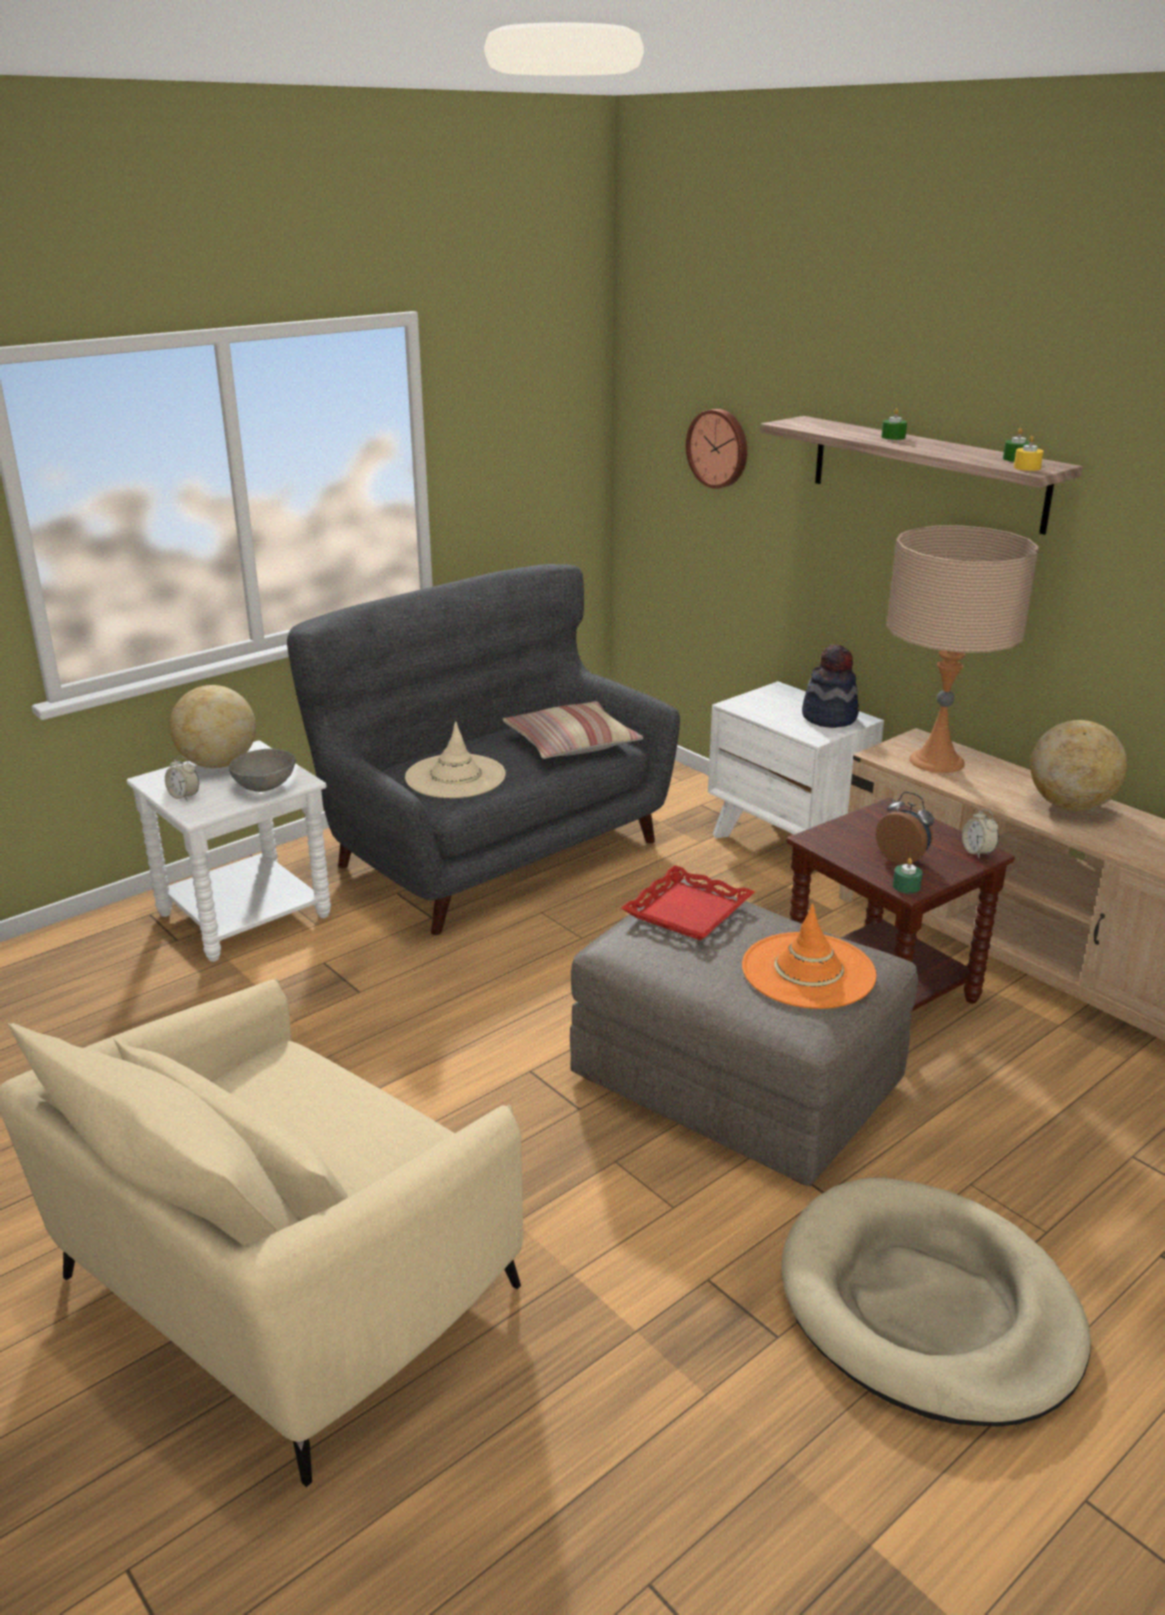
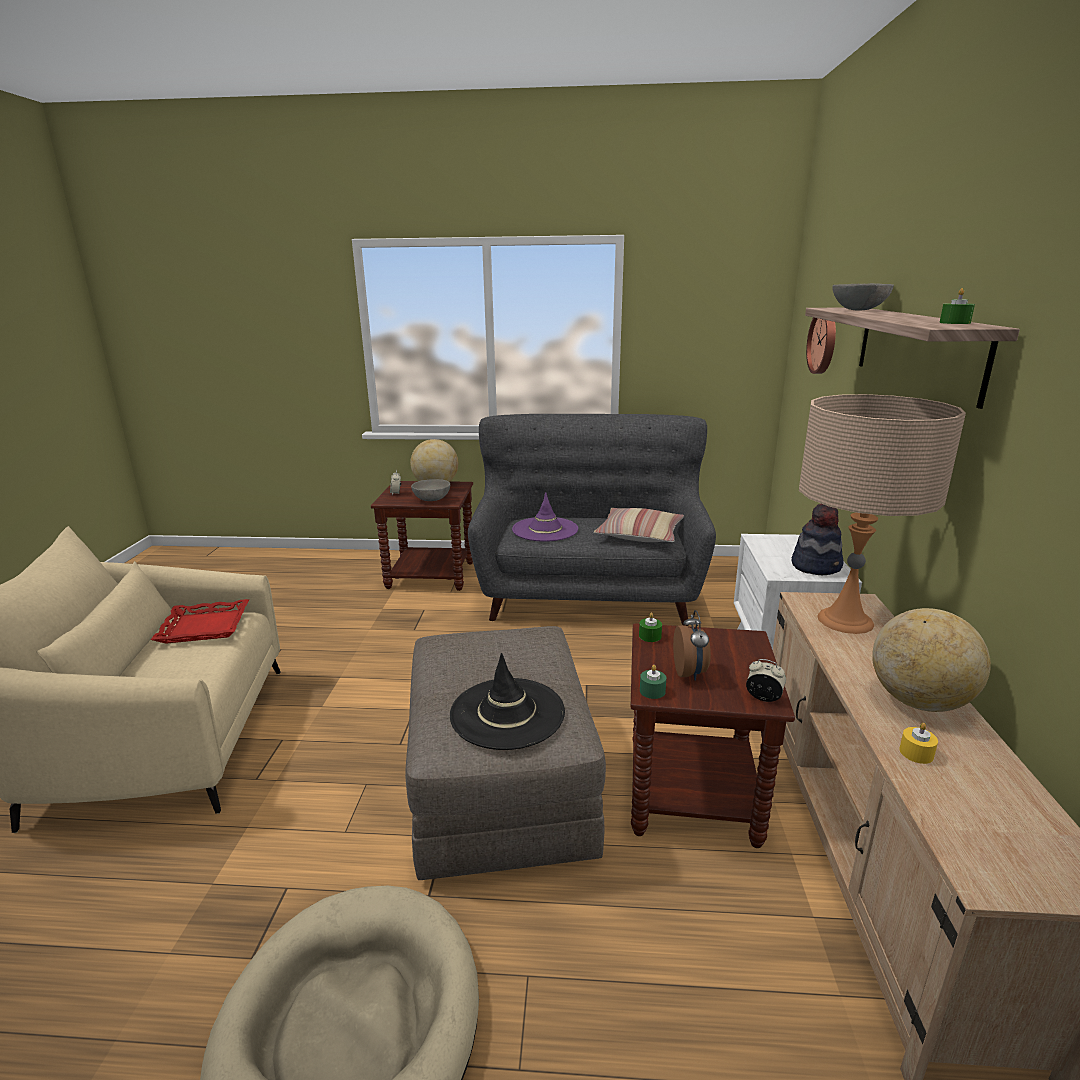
camera: 45 degrees right, 5 degrees down
white side table [127,740,331,962] -> brown side table [371,481,473,591]
beige hat [405,721,506,798] -> purple hat [512,492,578,542]
red tray [621,865,755,940] -> red tray moved to [151,599,249,644]
orange hat [742,904,877,1009] -> black hat [450,653,565,750]
green candle [881,408,907,440] -> green candle moved to [639,613,662,642]
alarm clock [962,809,999,858] -> alarm clock turned 90 degrees clockwise [746,659,786,702]
yellow candle [1014,436,1044,471] -> yellow candle moved to [899,723,938,764]
none -> grey bowl [833,283,894,311]

